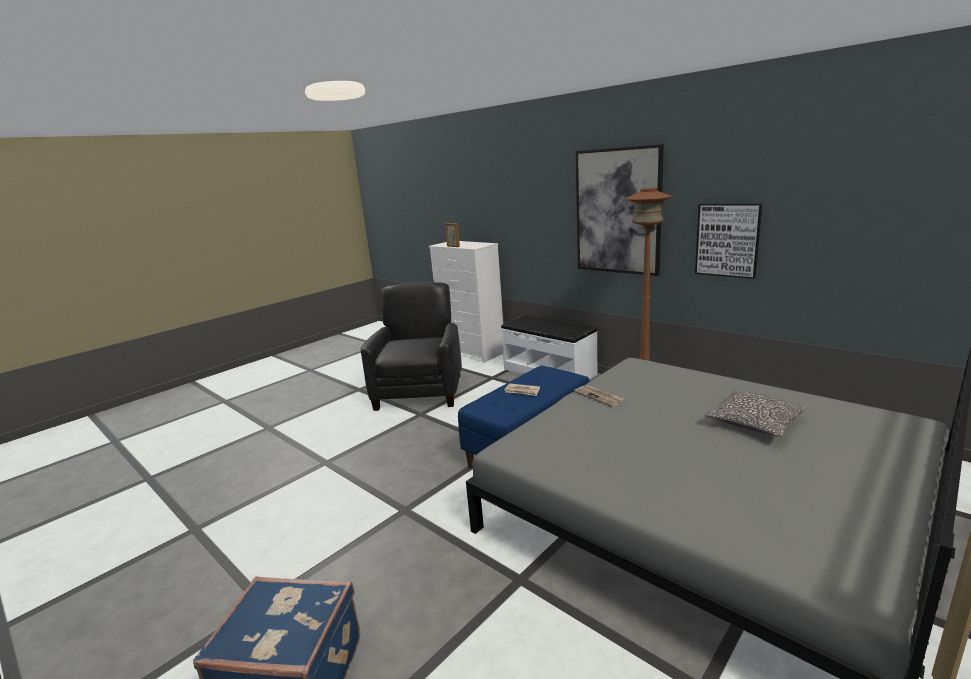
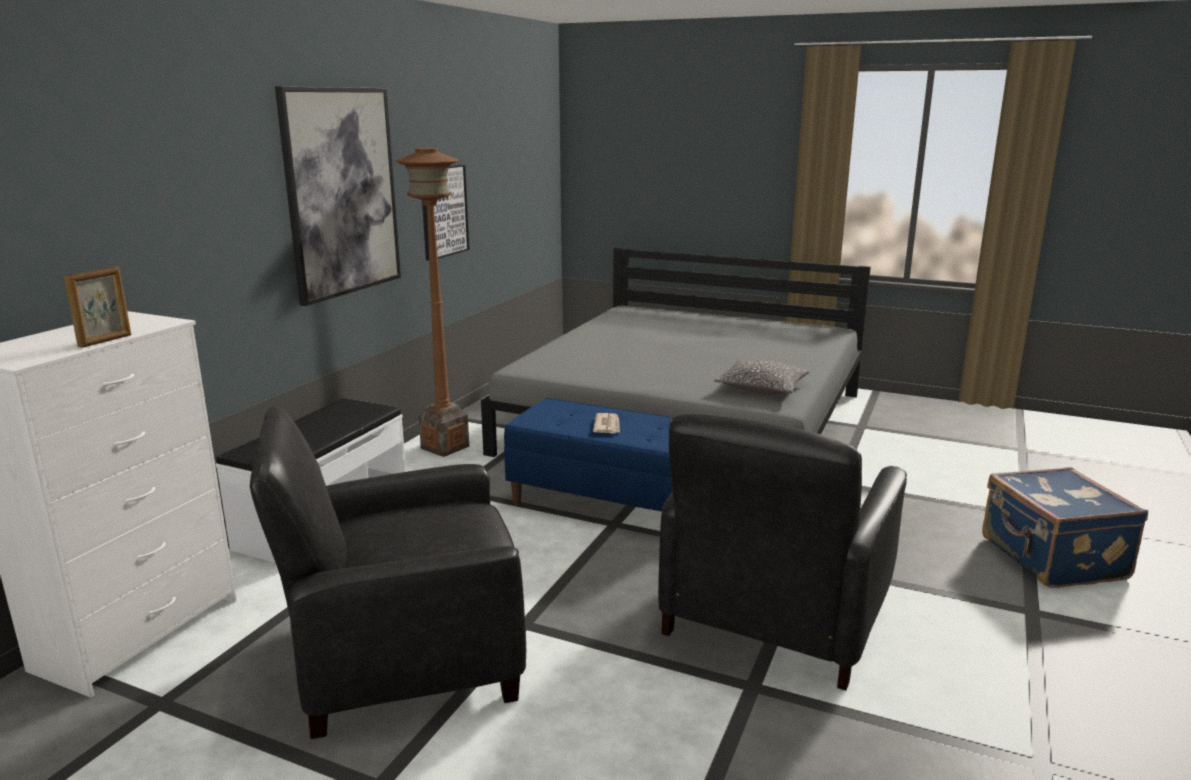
camera: 110 degrees left, 0 degrees up
newspaper [574,386,625,407] -> none
pillow [705,390,807,437] -> pillow moved to [714,360,810,394]
none -> black armchair [658,414,907,690]

